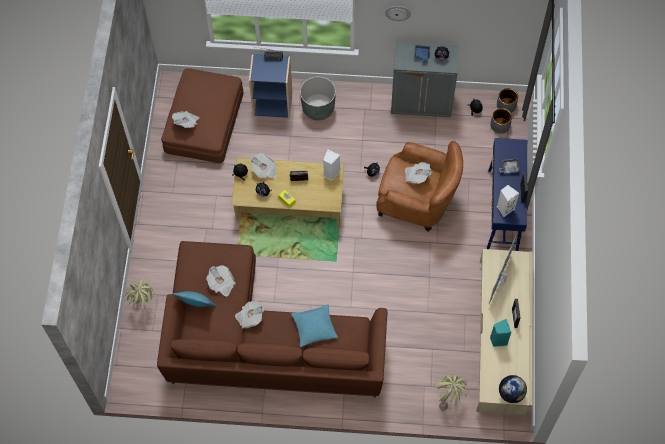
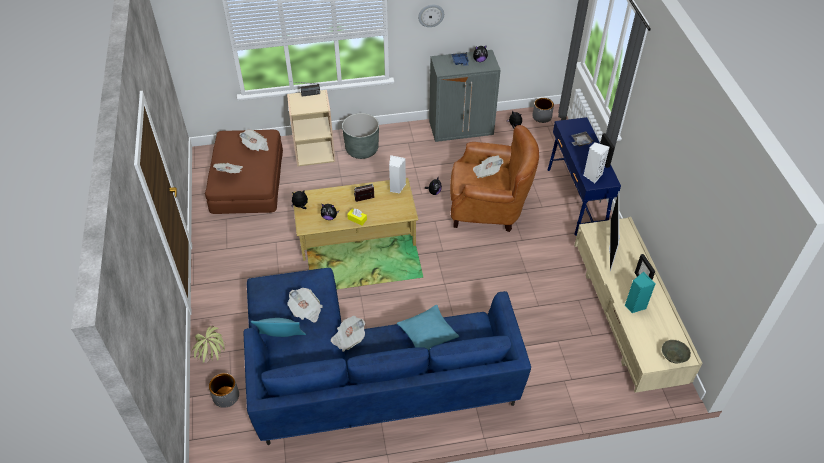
camera: 15 degrees left, 15 degrees down
brown sofa [157,241,387,398] -> blue sofa [243,268,531,445]
blue bookcase [249,54,292,118] -> beige bookcase [287,90,335,167]
newspaper [251,153,277,179] -> newspaper moved to [240,130,269,151]
potted plant [434,375,468,411] -> none
grey planter [490,108,512,134] -> grey planter moved to [209,373,239,408]
globe [499,375,527,403] -> grey bowl [662,340,691,363]

